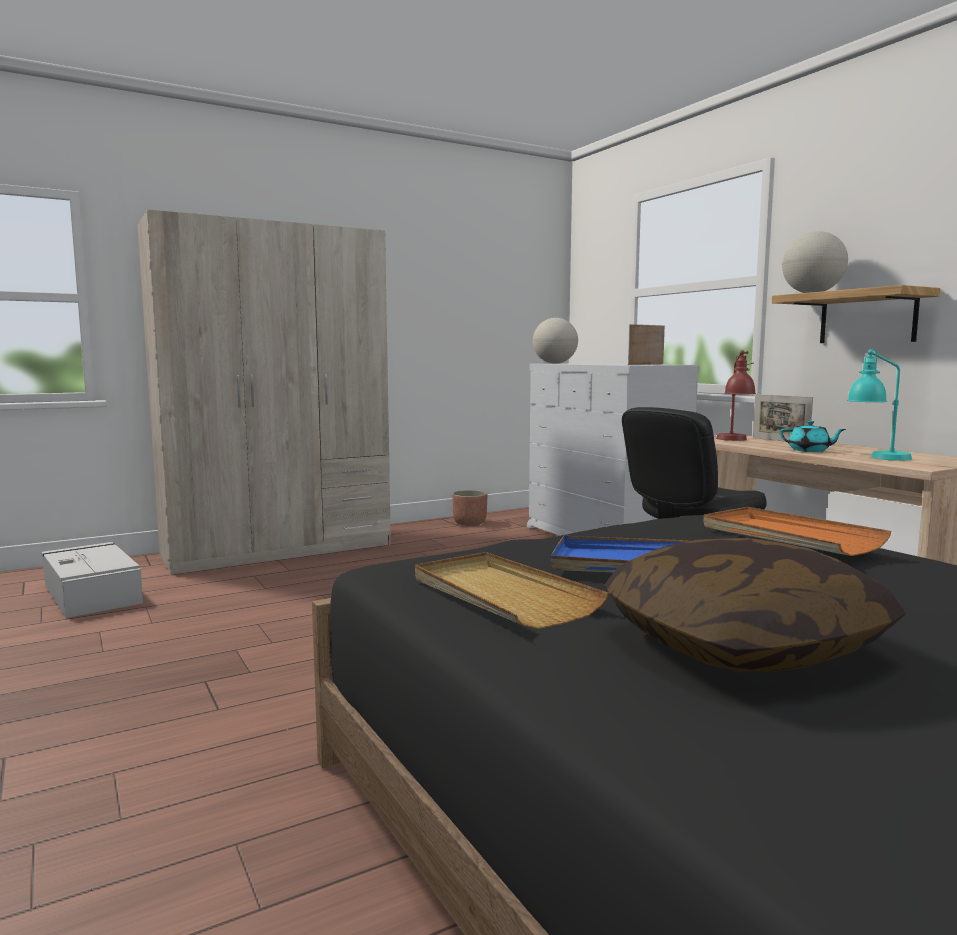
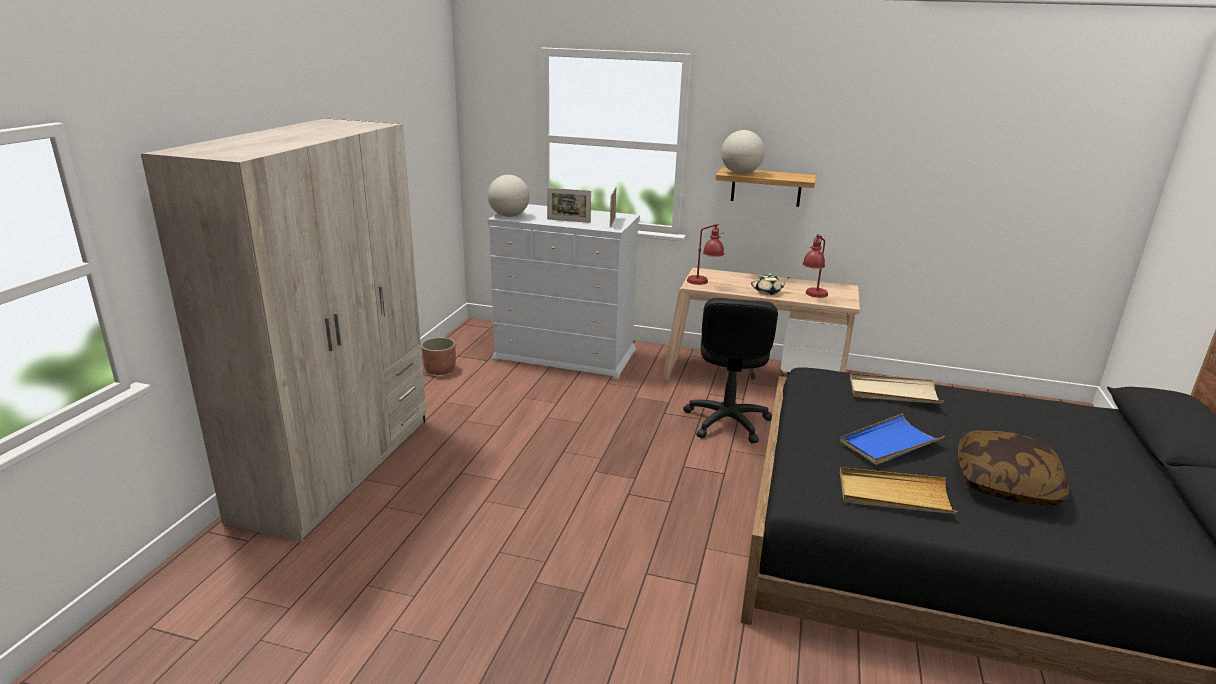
camera: 45 degrees left, 15 degrees up
grey storage box [42,542,143,618] -> none
orange tray [703,507,891,556] -> beige tray [850,373,944,404]
picture frame [753,394,813,442] -> picture frame moved to [547,188,591,223]
turquoise teapot [780,421,846,452] -> beige teapot [751,274,790,295]
turquoise table lamp [847,349,912,461] -> red table lamp [802,234,828,298]

